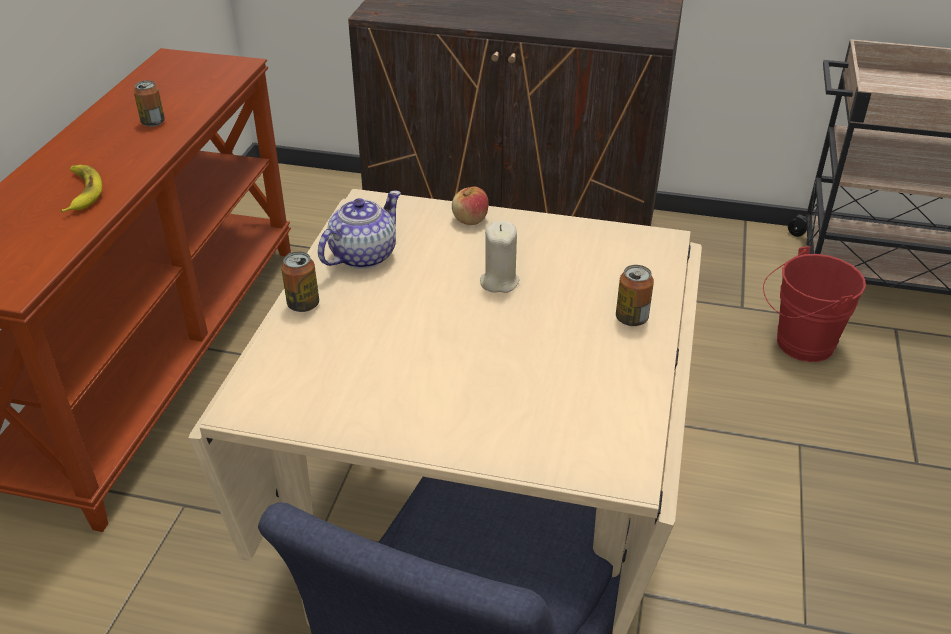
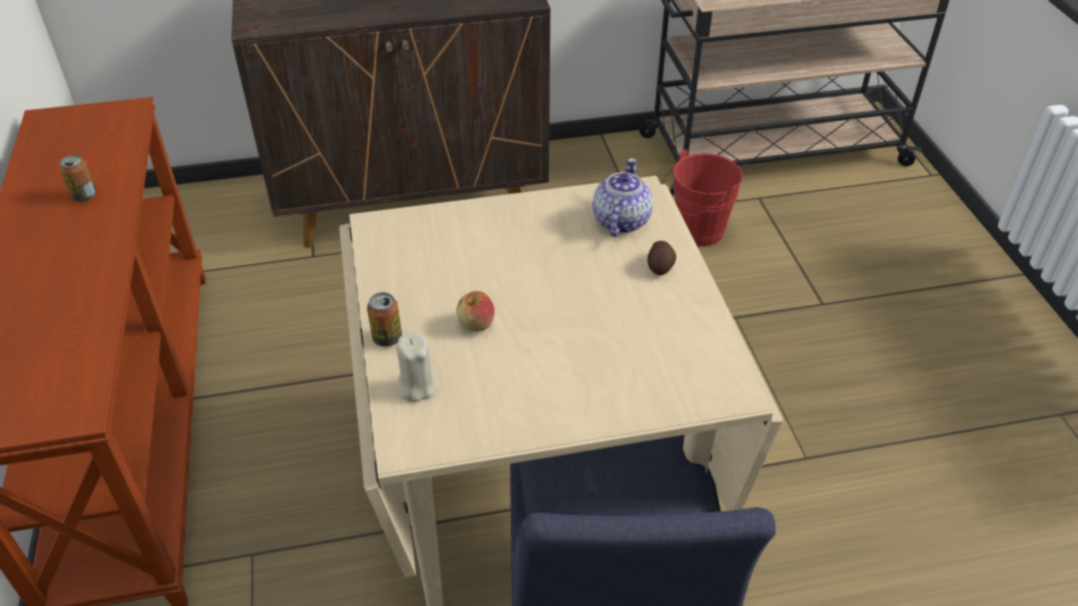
camera: 25 degrees left, 5 degrees up
banana [62,165,102,213] -> none
teapot [318,191,401,269] -> teapot moved to [593,158,653,237]
apple [452,187,489,225] -> apple moved to [456,291,495,332]
beige candle [480,221,520,293] -> beige candle moved to [396,332,436,402]
can [616,265,654,326] -> potato [647,241,676,275]

